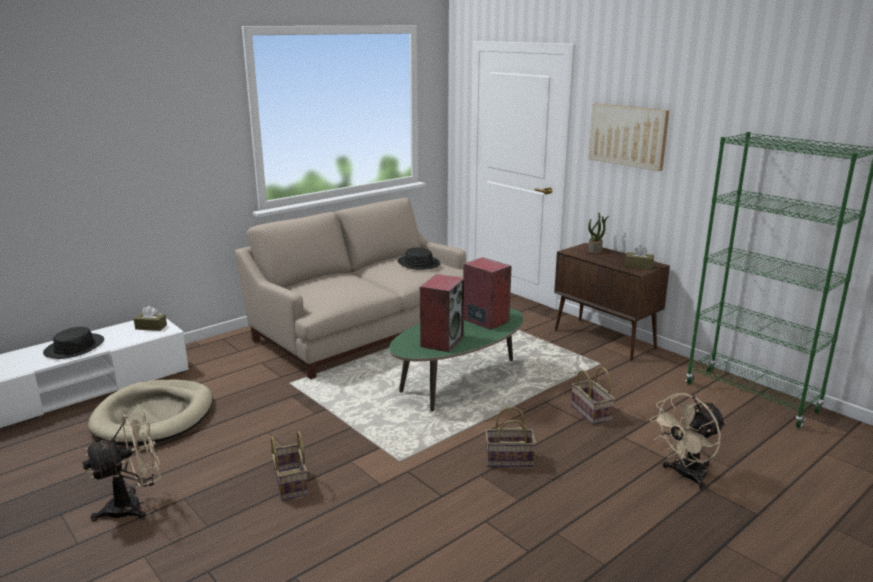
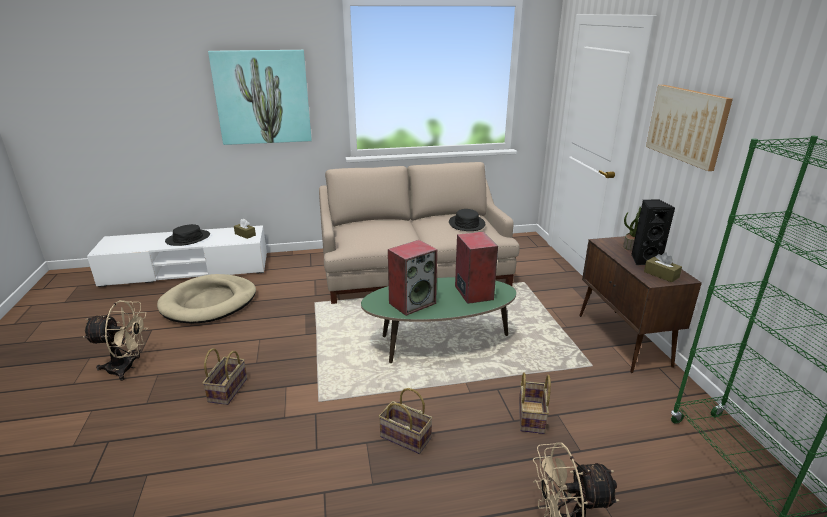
camera: 30 degrees right, 5 degrees up
none -> picture [208,50,312,145]
none -> black speaker [631,199,675,265]

